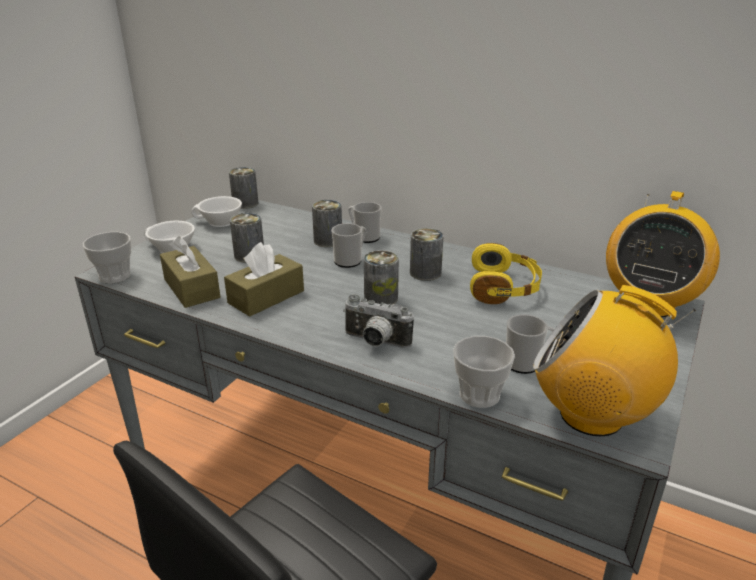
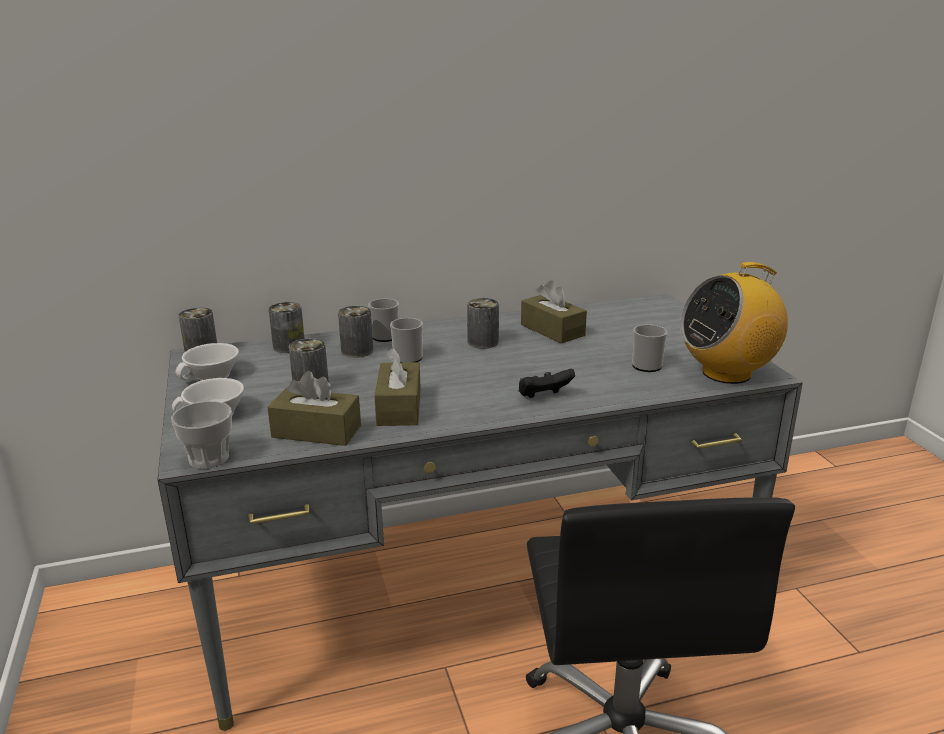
camera: 45 degrees left, 5 degrees down
camera [343,295,414,348] -> black game controller [519,368,575,398]
can [364,250,399,305] -> can moved to [269,302,305,353]
cup [453,336,515,408] -> none
yellow headphones [470,243,542,304] -> brown tissue box [521,280,587,343]
radio [606,191,720,317] -> none

